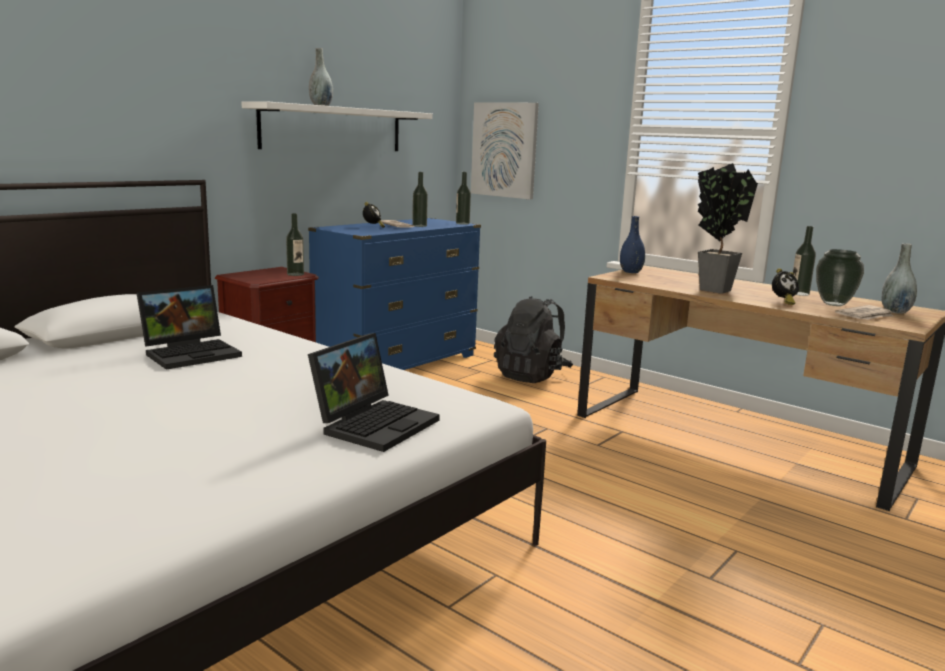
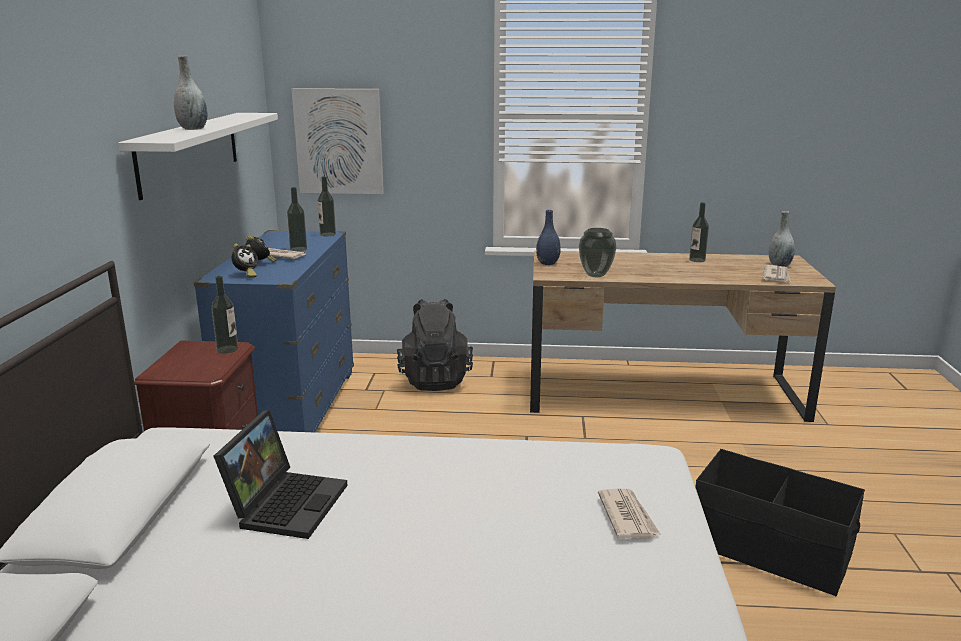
camera: 35 degrees left, 5 degrees up
laptop [308,333,440,452] -> newspaper [598,489,660,538]
potted plant [698,163,758,294] -> none
alarm clock [772,268,799,305] -> alarm clock moved to [232,243,258,278]
vase [816,249,864,306] -> vase moved to [579,228,616,277]
none -> black storage box [695,449,865,596]

